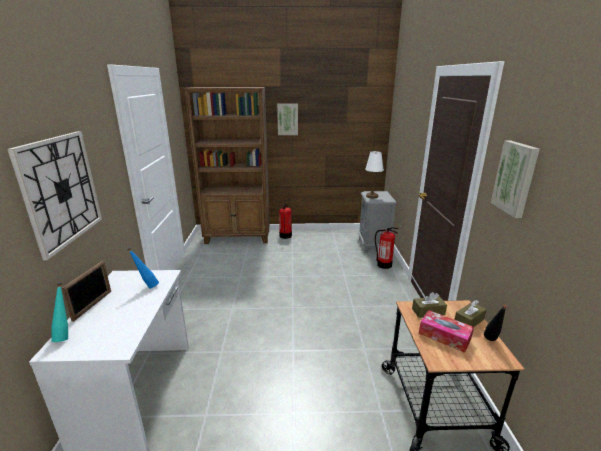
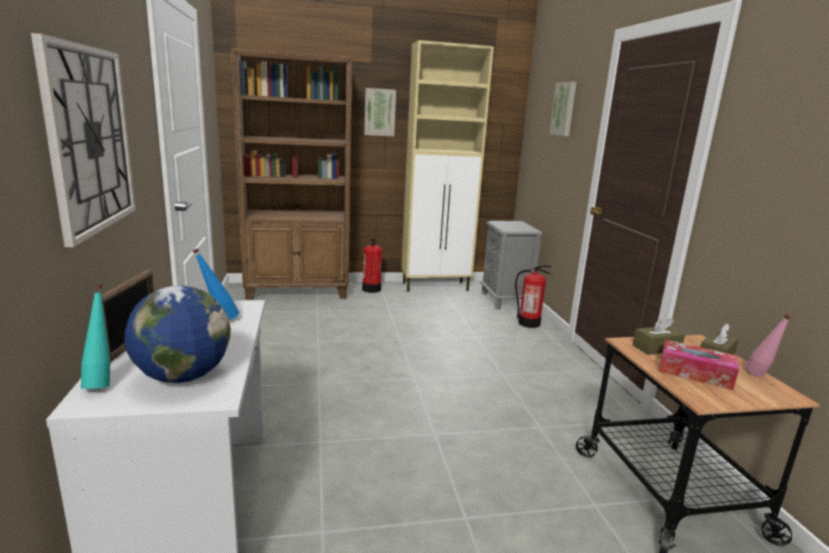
camera: 10 degrees left, 5 degrees down
white table lamp [365,151,384,199] -> none
black bottle [484,304,508,341] -> pink bottle [745,313,792,377]
picture [491,141,540,218] -> picture moved to [550,82,576,136]
none -> globe [125,286,231,383]
none -> beige cabinet [401,40,494,292]

